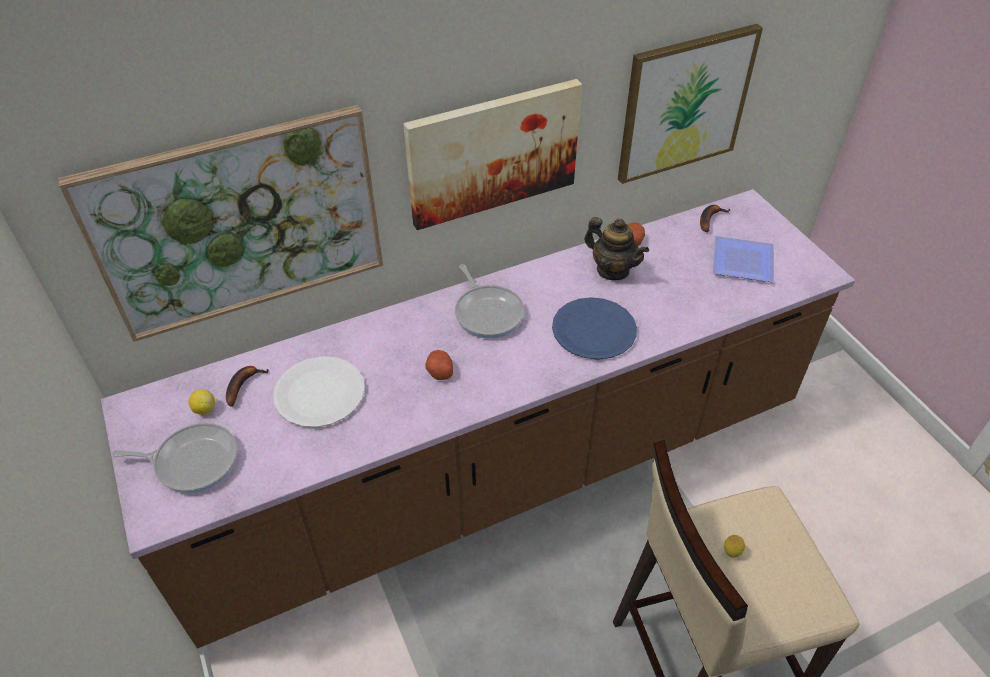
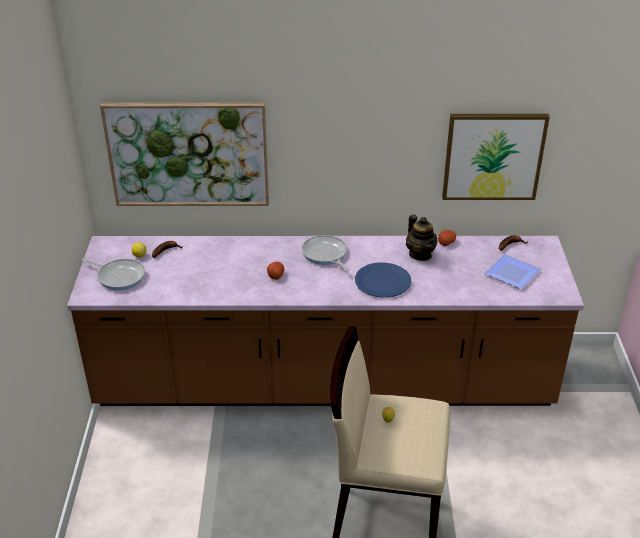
camera: 25 degrees right, 10 degrees down
white plate [273,356,365,427] -> none
picture [403,79,582,230] -> none
frying pan [455,264,525,339] -> frying pan turned 150 degrees clockwise [302,235,349,271]

